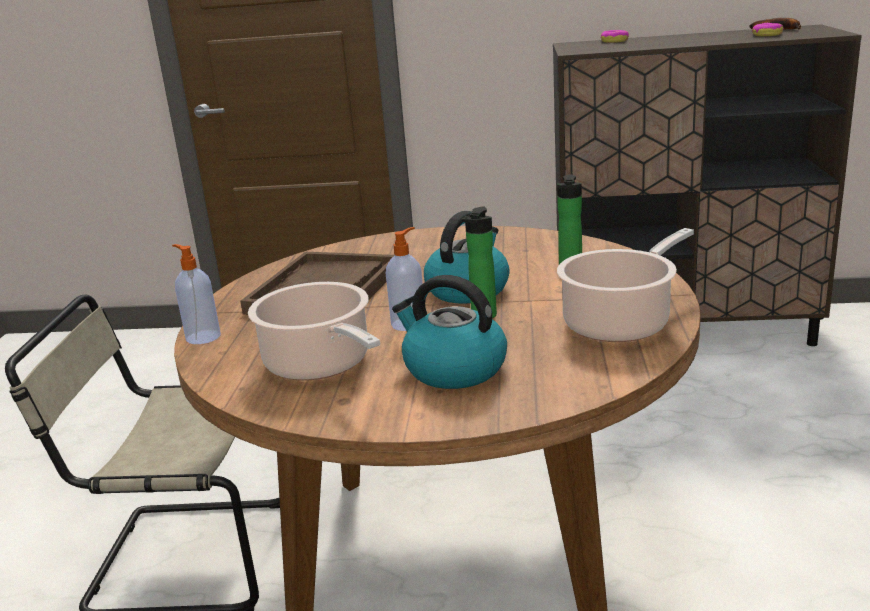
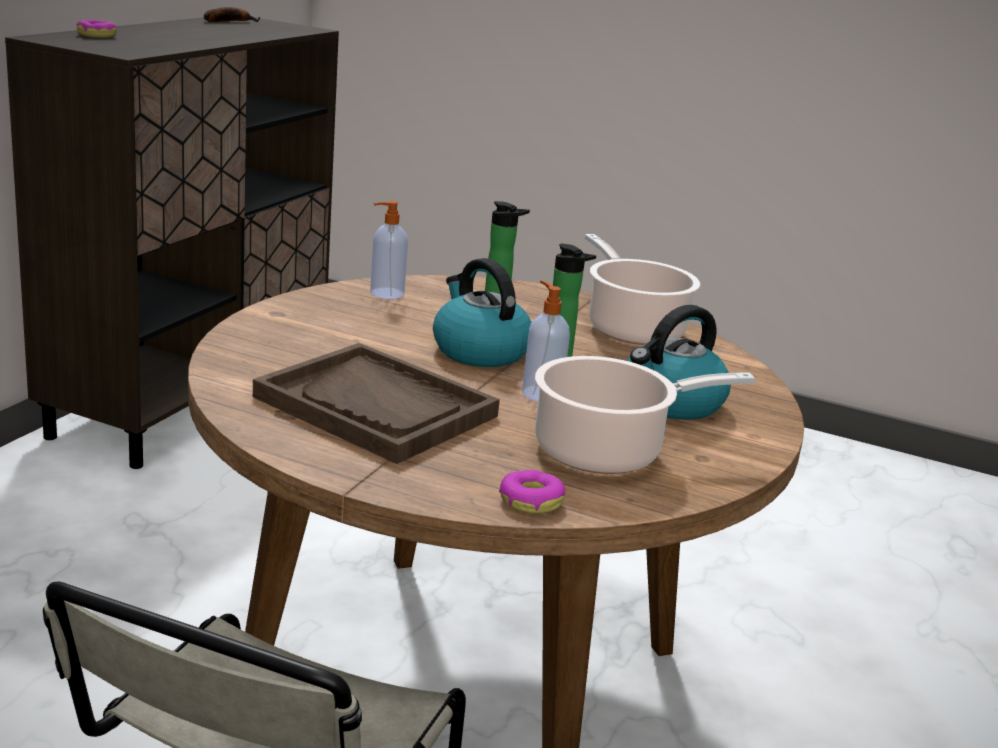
camera: 75 degrees left, 0 degrees up
soap dispenser [172,244,221,344] -> soap dispenser moved to [370,201,408,299]
donut [752,23,784,36] -> donut moved to [499,470,565,514]

